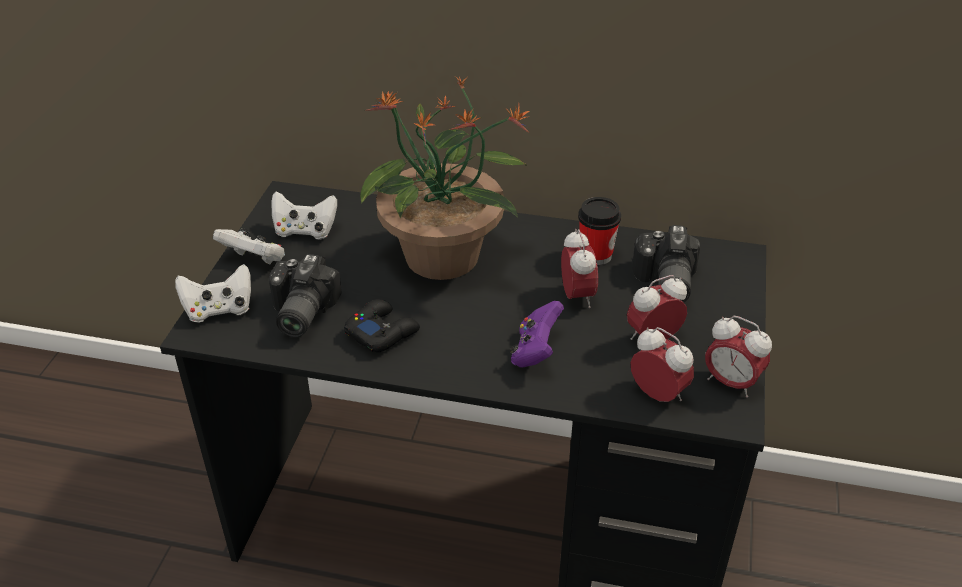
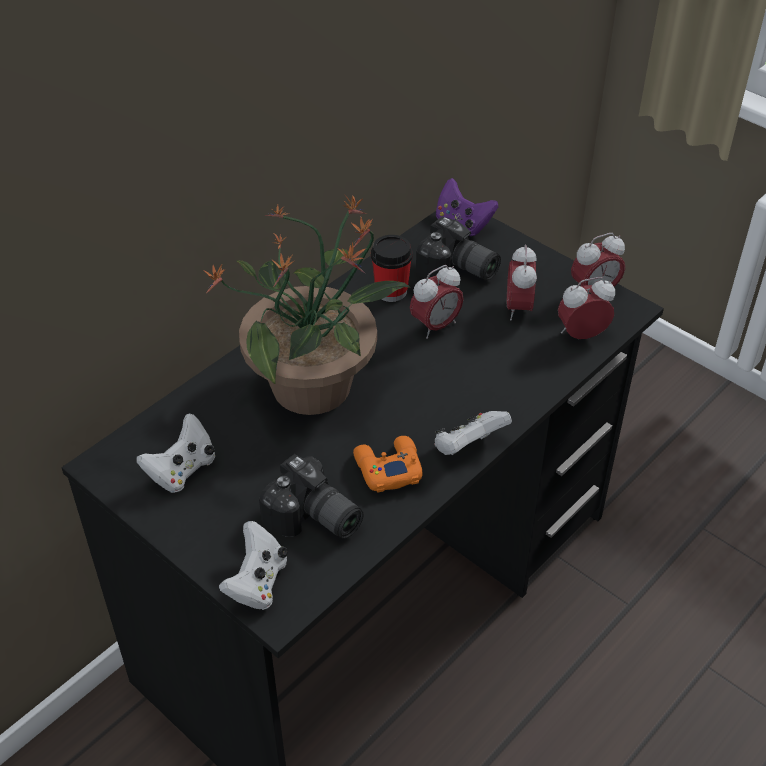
camera: 60 degrees left, 5 degrees up
white game controller [213,228,285,265] -> white game controller moved to [434,411,512,455]
black game controller [344,299,420,352] -> orange game controller [353,436,423,493]
purple game controller [510,301,564,368] -> purple game controller moved to [436,178,498,236]
alarm clock [561,229,598,308] -> alarm clock turned 120 degrees clockwise [410,265,464,339]

